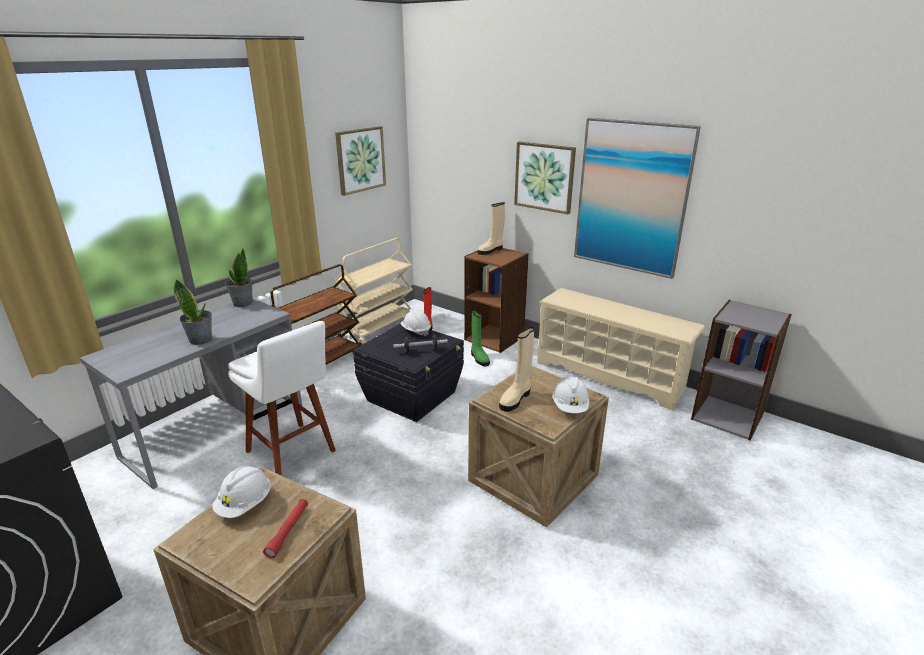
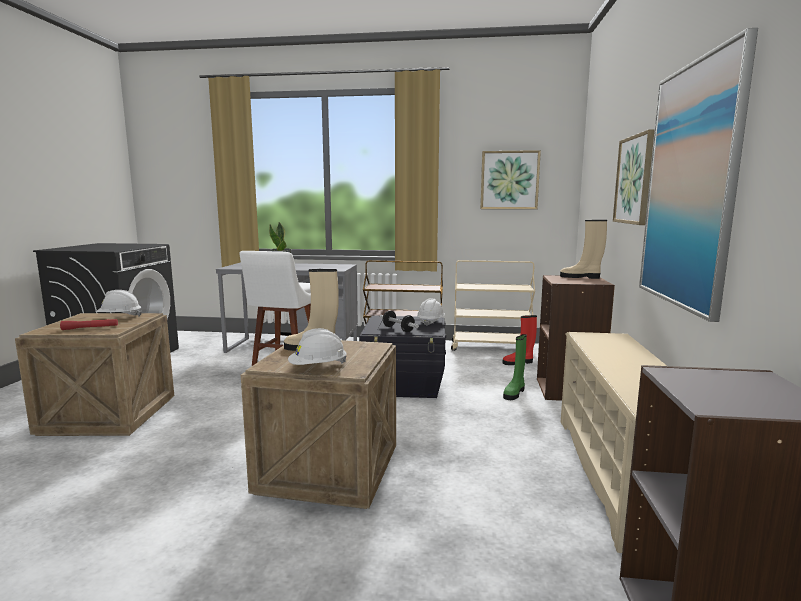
camera: 60 degrees right, 15 degrees down
potted plant [225,249,253,307] -> none

